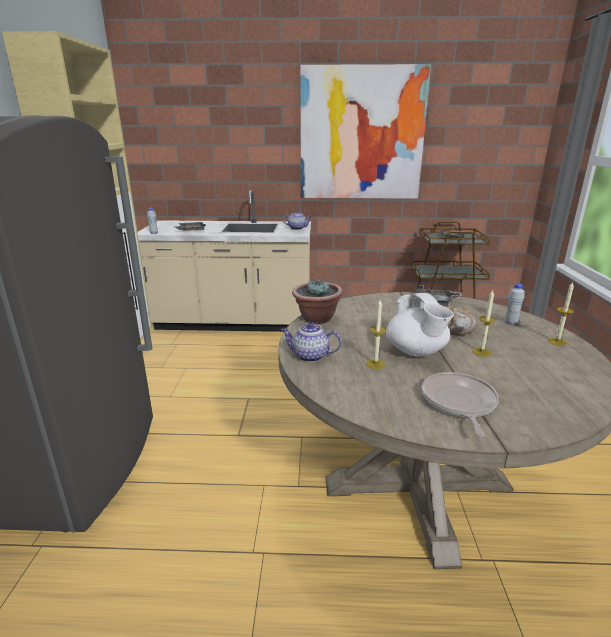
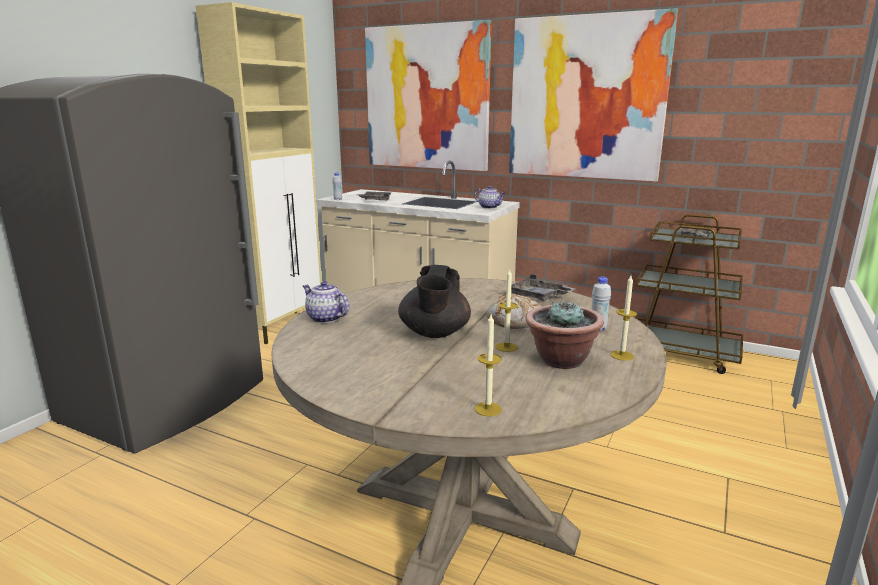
camera: 25 degrees right, 5 degrees down
potted plant [292,279,343,324] -> potted plant moved to [526,299,604,369]
candle [366,300,386,369] -> candle moved to [474,315,502,416]
white teapot [386,293,454,357] -> black teapot [398,265,471,338]
frying pan [422,372,499,437] -> none
none -> picture [365,20,492,171]

